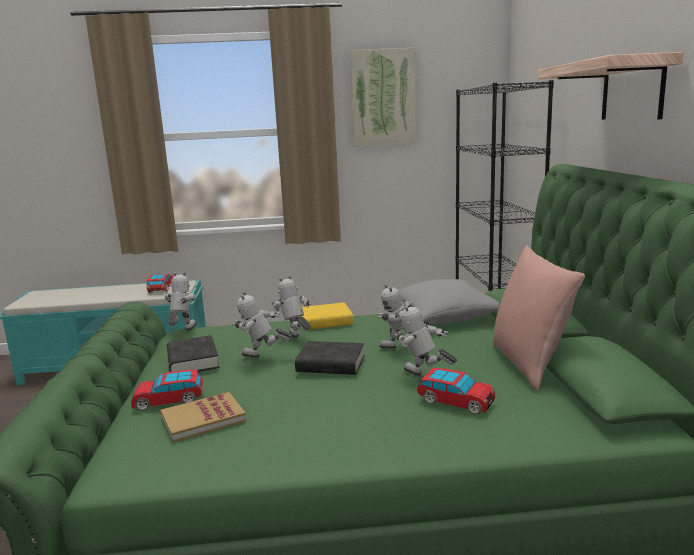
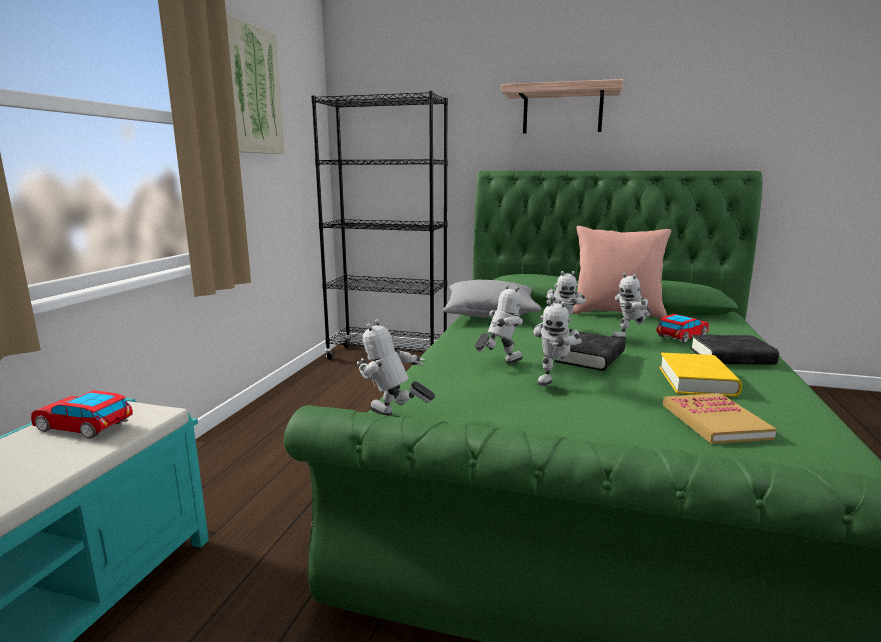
camera: 70 degrees left, 0 degrees up
toy car [131,370,203,411] -> none
black book [167,335,220,372] -> black book moved to [690,335,779,365]
toy robot [271,275,311,338] -> toy robot turned 150 degrees clockwise [475,284,523,364]
yellow book [302,302,353,330] -> yellow book moved to [659,353,742,397]

